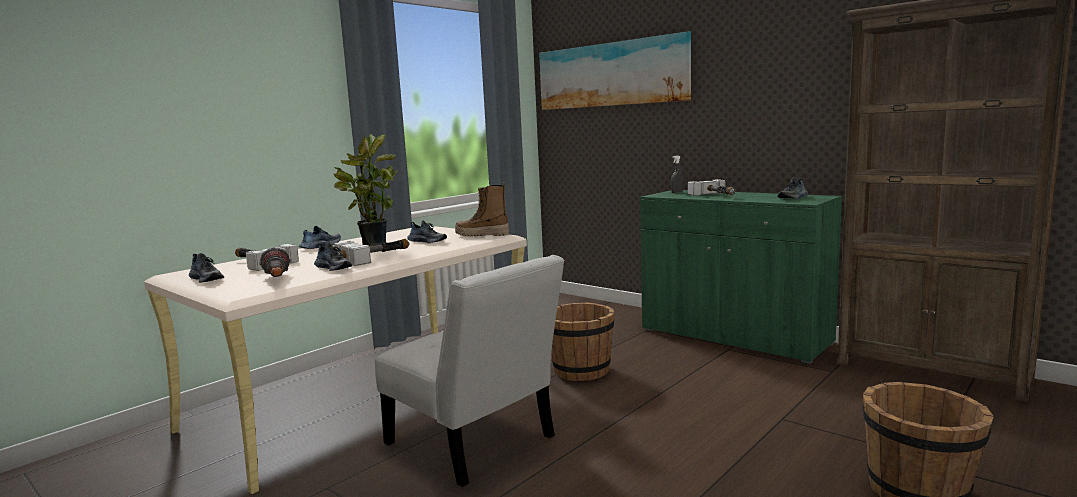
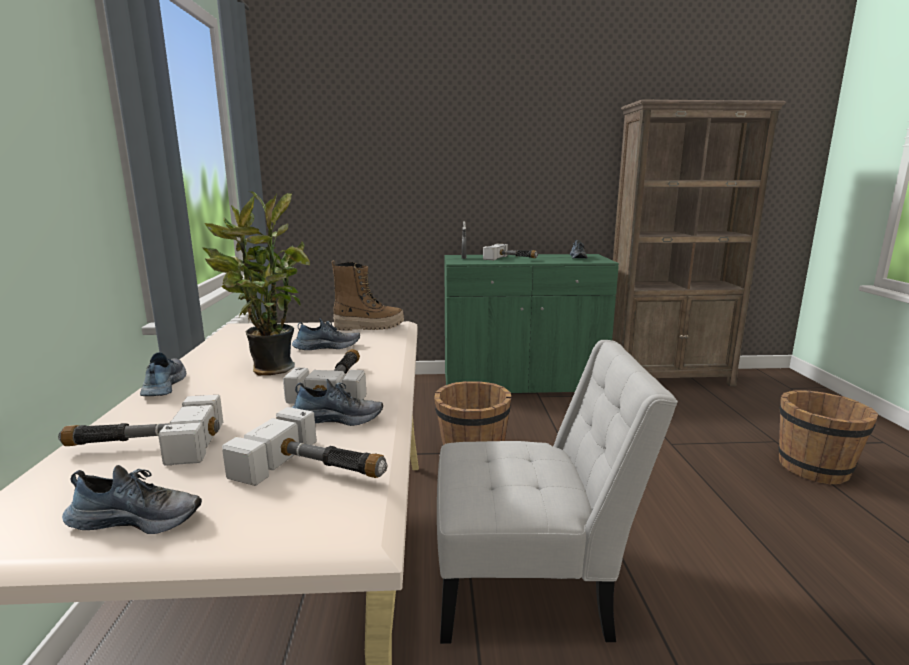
camera: 45 degrees left, 5 degrees up
flashlight [260,247,291,277] -> hammer [222,407,387,486]
boot [455,182,509,237] -> boot turned 150 degrees counterclockwise [331,260,404,331]
picture [539,31,691,110] -> none

